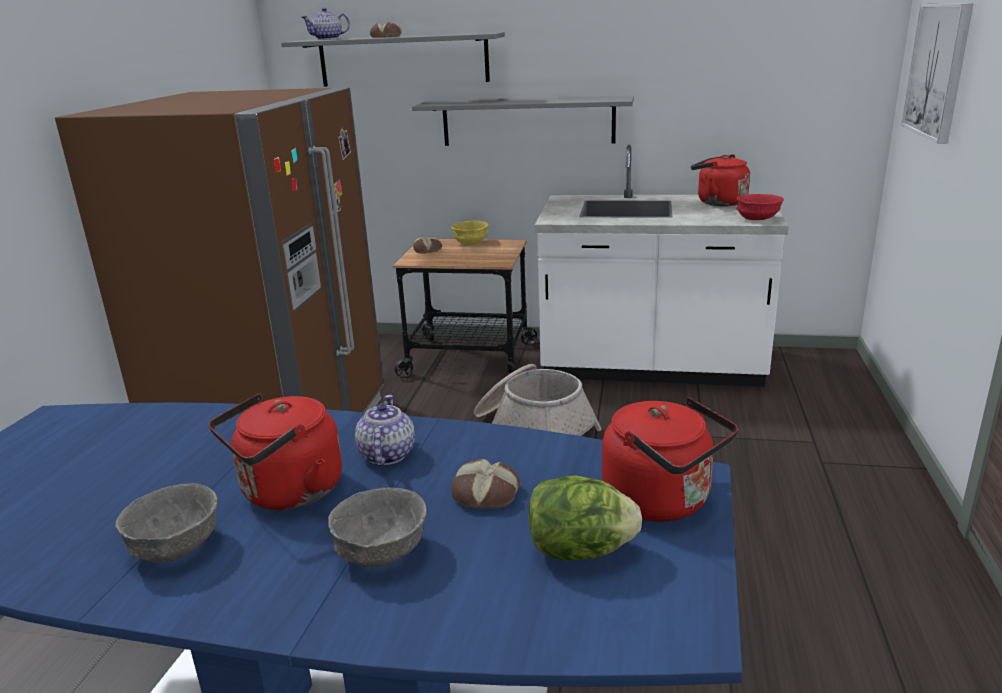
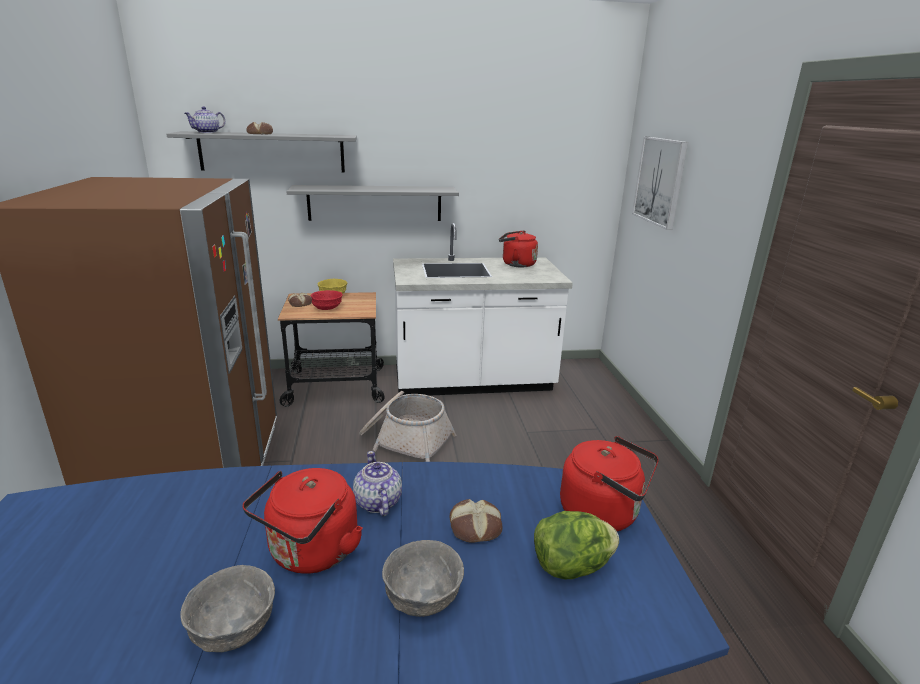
camera: 20 degrees left, 0 degrees up
red bowl [736,194,784,220] -> red bowl moved to [311,290,343,310]

